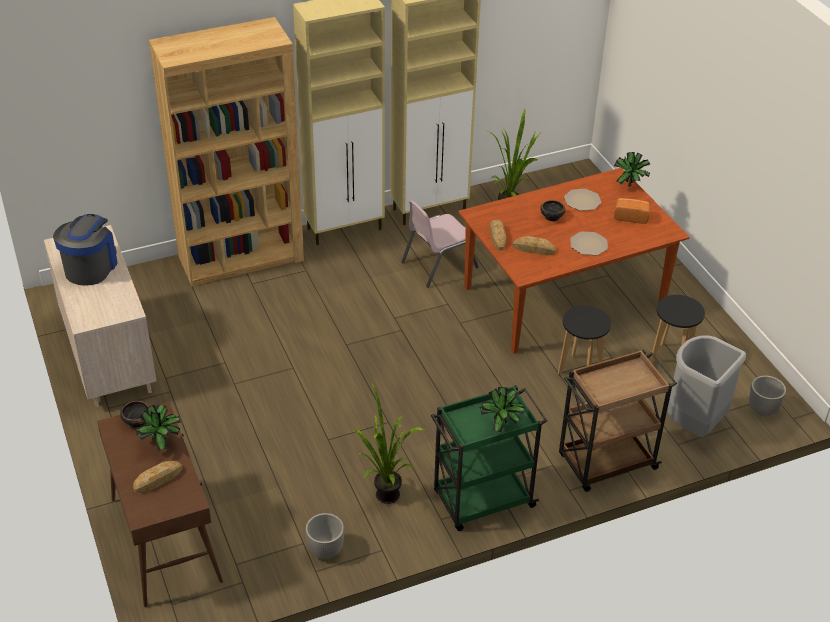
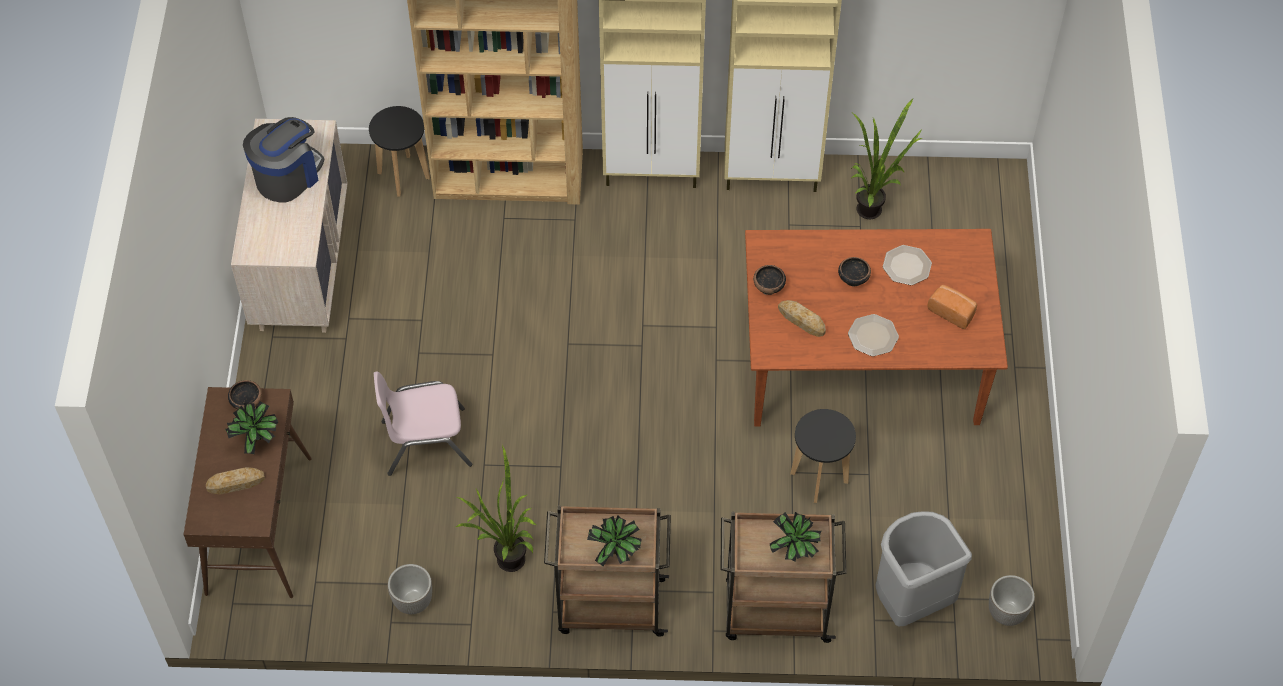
camera: 25 degrees right, 15 degrees up
pink chair [401,200,479,288] -> pink chair moved to [374,371,472,476]
green cart [431,385,547,531] -> brown cart [544,505,671,637]
bread [490,220,506,250] -> bowl [753,265,786,295]
potted plant [614,152,650,187] -> potted plant moved to [770,512,821,562]
black stool [650,295,705,364] -> black stool moved to [369,106,430,197]

